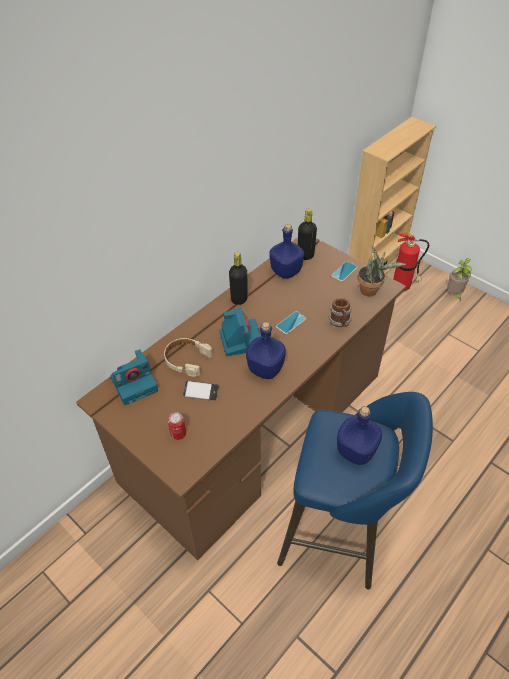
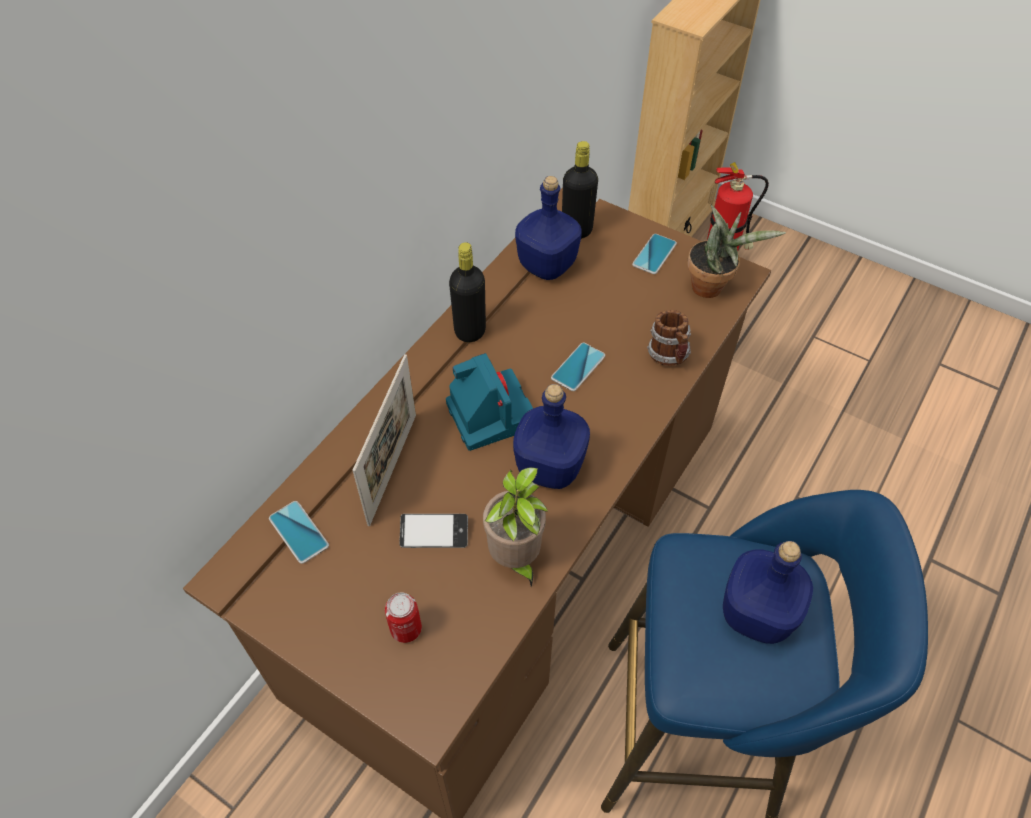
camera: 10 degrees left, 5 degrees up
camera [110,349,158,405] -> phone [269,501,329,564]
beige headphones [164,338,212,377] -> picture frame [352,354,416,526]
potted plant [447,258,472,300] -> potted plant moved to [483,467,548,587]

